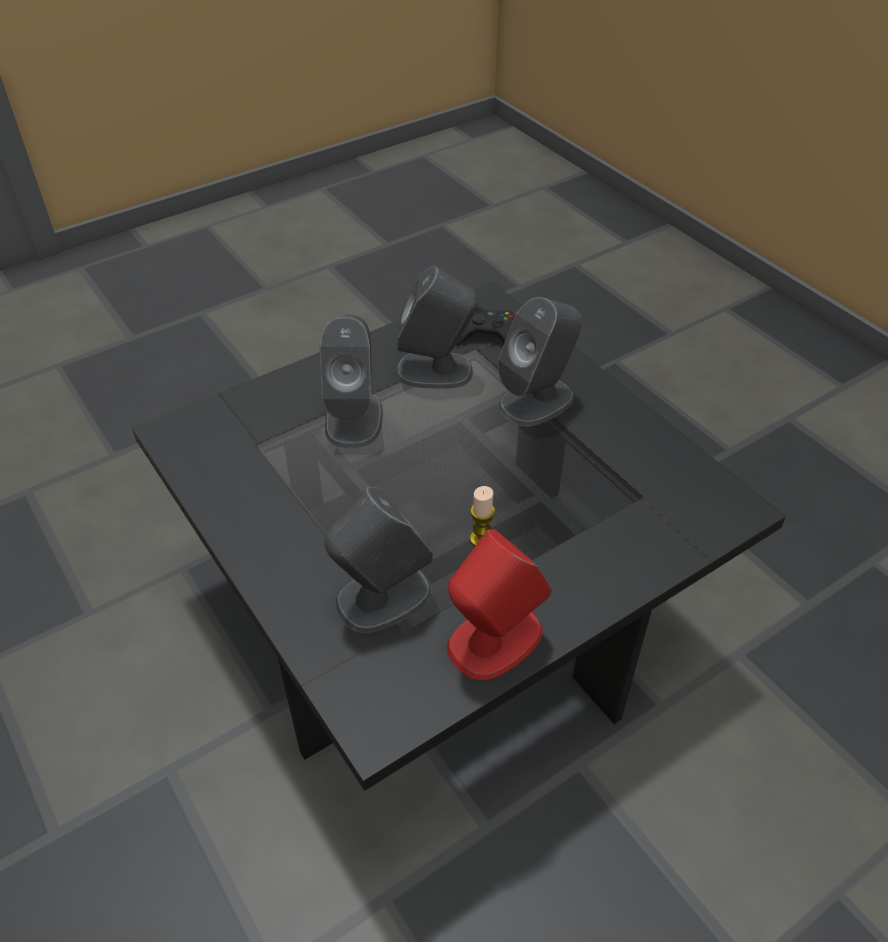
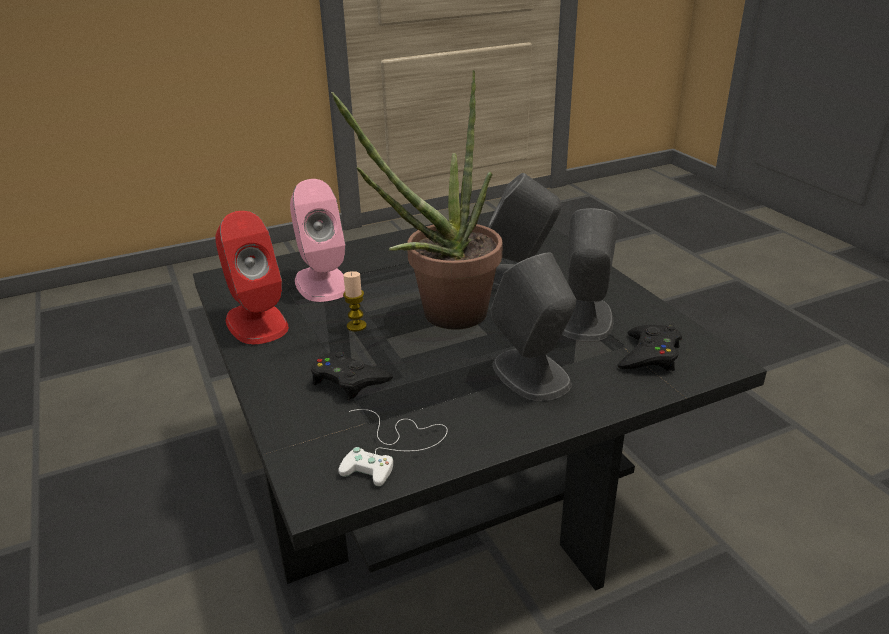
camera: 100 degrees right, 15 degrees down
grey speaker [324,487,433,633] -> pink speaker [290,179,346,302]
none -> black game controller [311,352,393,400]
none -> potted plant [331,70,503,330]
none -> white game controller [338,409,447,486]

